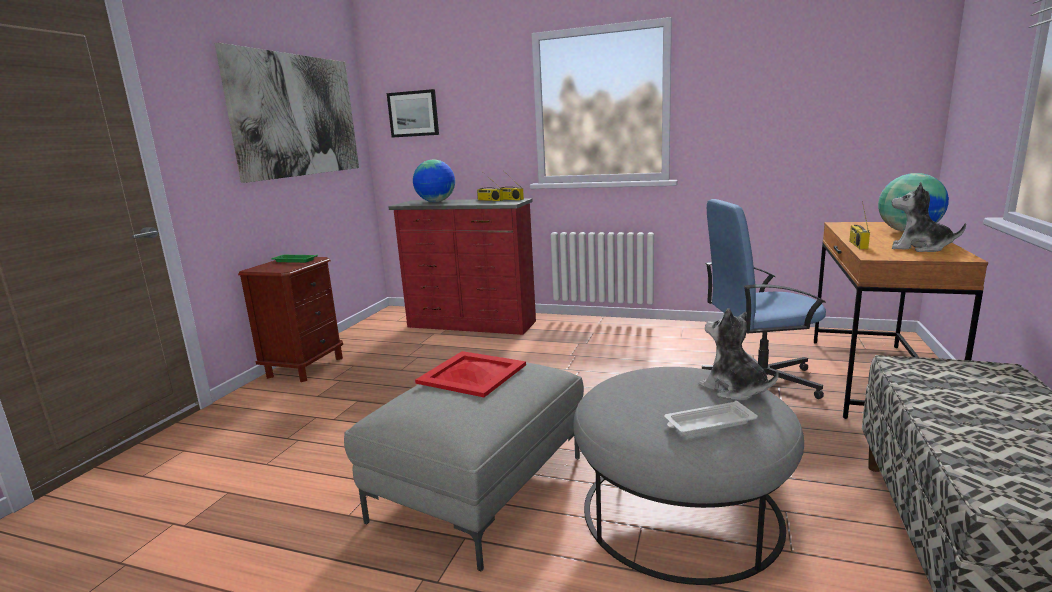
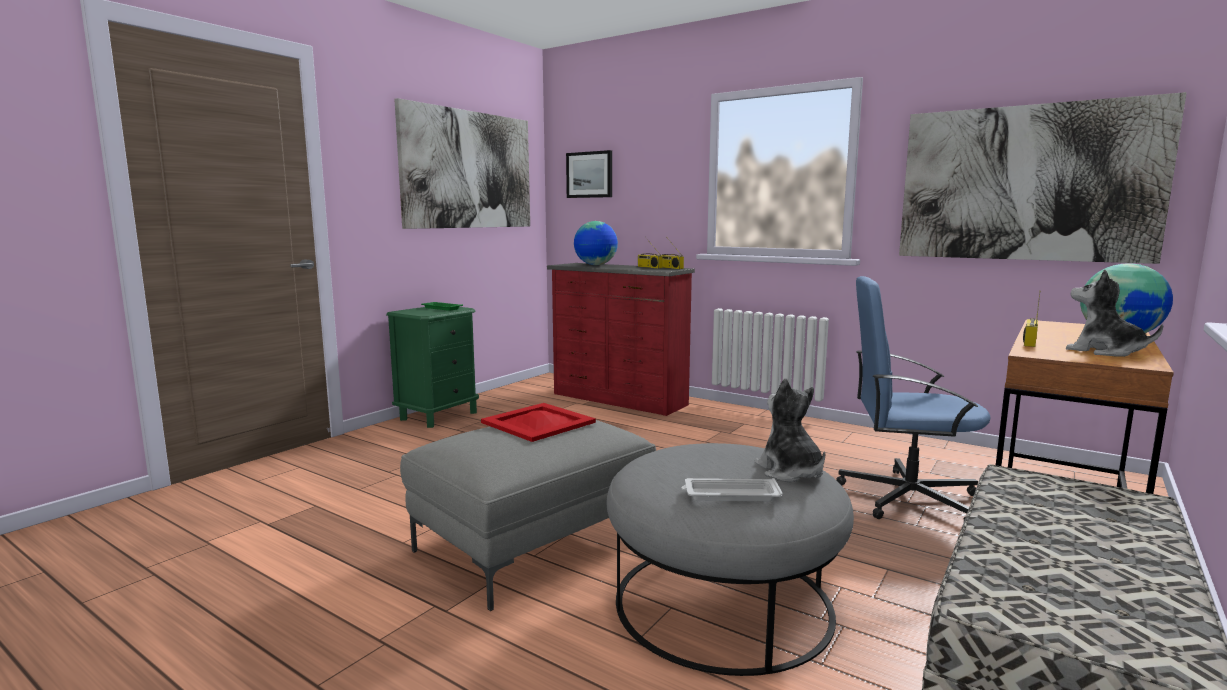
camera: 15 degrees right, 5 degrees down
brown nightstand [238,257,343,382] -> green nightstand [386,307,479,428]
none -> picture [899,92,1187,264]

